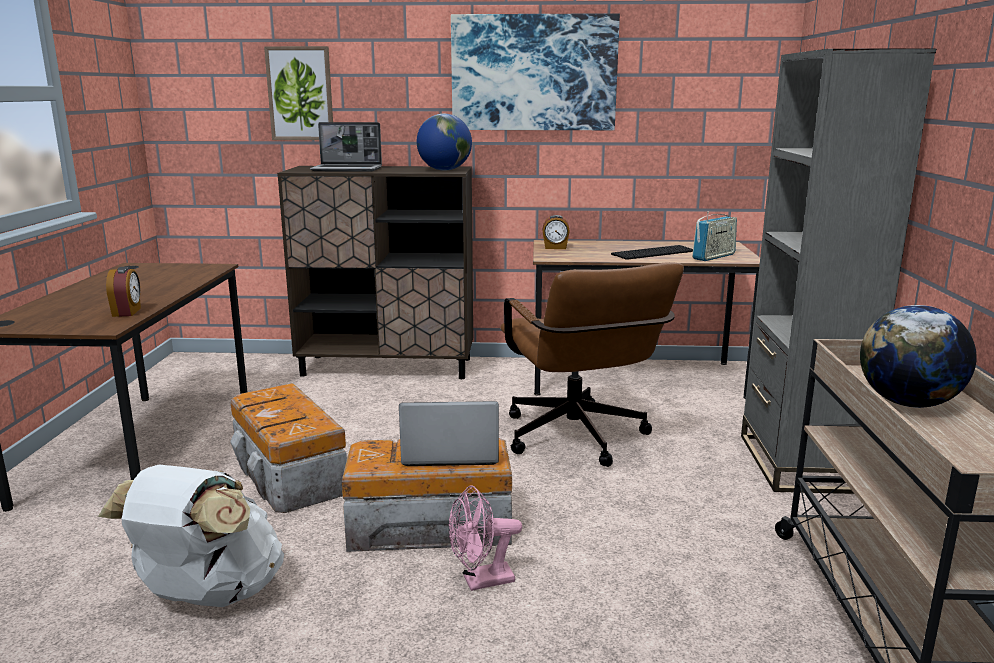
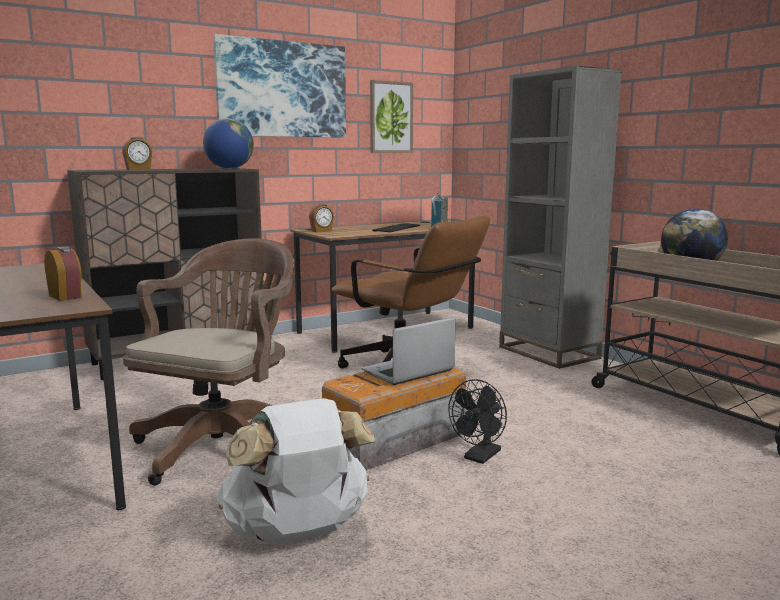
camera: 35 degrees left, 5 degrees down
storage box [230,383,347,513] -> brown office chair [123,238,293,486]
picture [264,46,333,140] -> picture moved to [370,80,413,153]
laptop [310,122,382,172] -> alarm clock [122,137,152,170]
pink fan [448,485,522,591] -> black fan [448,379,507,464]

